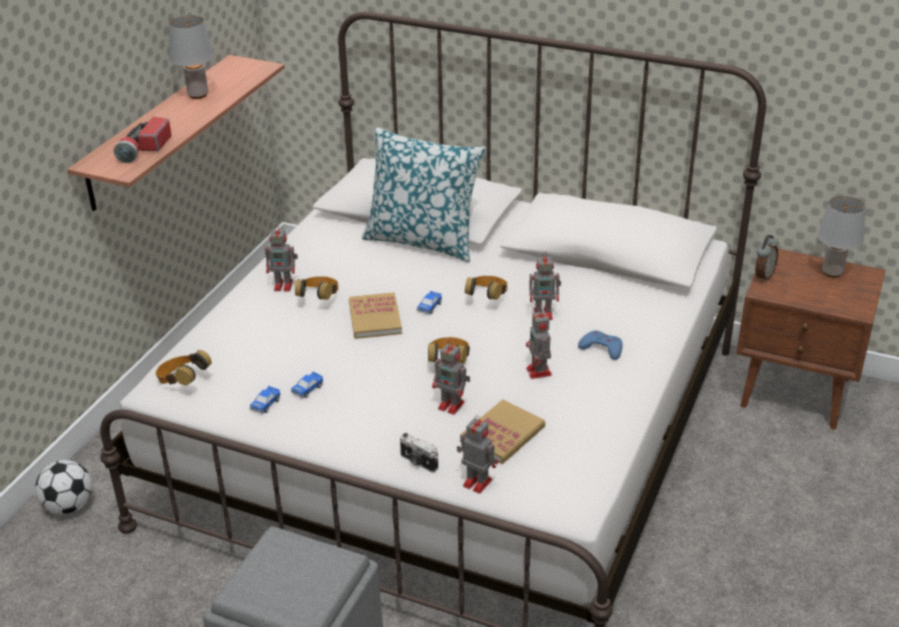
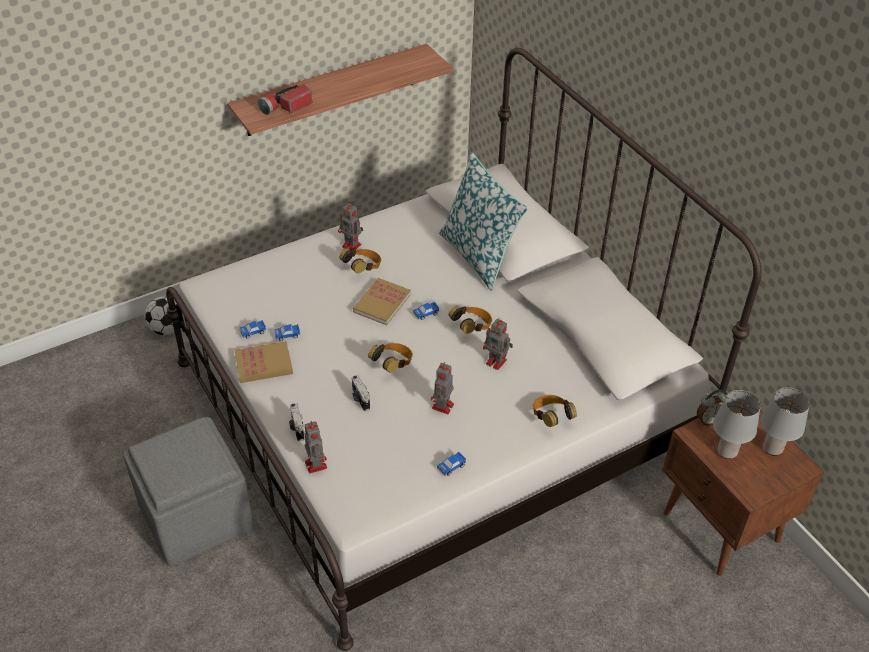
camera: 35 degrees right, 10 degrees up
headphones [156,350,212,385] -> headphones moved to [533,395,577,427]
grey table lamp [169,15,214,99] -> grey table lamp moved to [713,390,761,459]
toy robot [432,340,470,415] -> camera [352,375,370,411]
book [460,399,545,464] -> book moved to [234,341,293,383]
blue game controller [578,330,623,360] -> none
none -> toy car [437,452,466,476]

